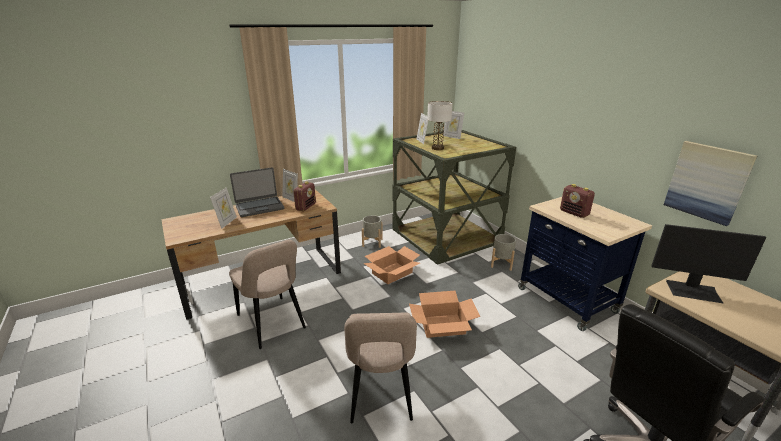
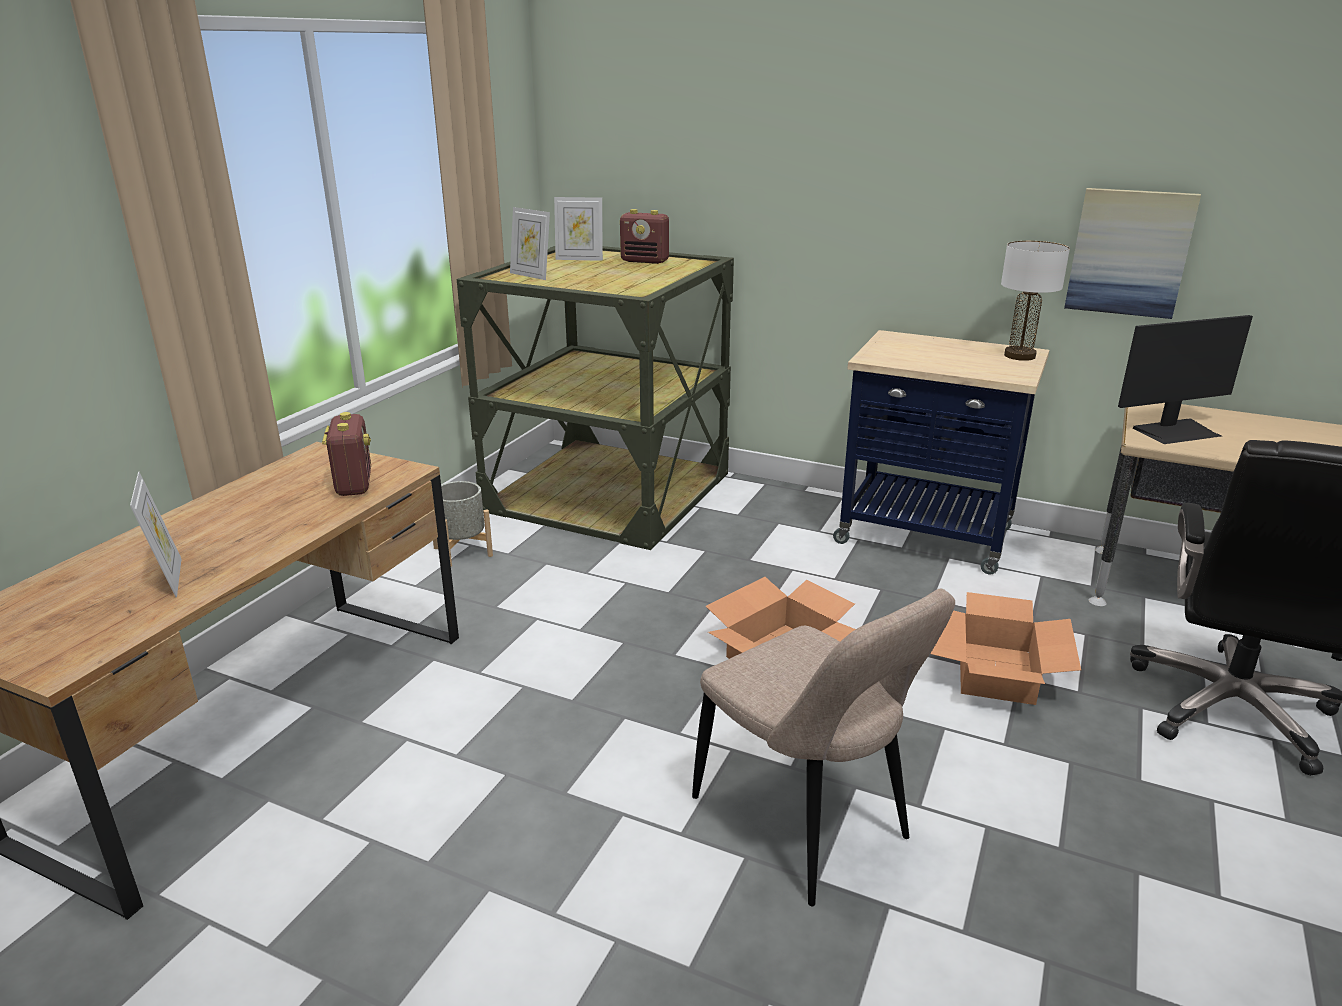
camera: 35 degrees left, 0 degrees up
beige chair [229,240,306,349] -> none
laptop [230,167,284,217] -> none
picture frame [282,169,298,202] -> none
cardboard box [363,246,420,284] -> cardboard box moved to [930,592,1081,705]
table lamp [427,101,453,150] -> table lamp moved to [1001,241,1070,361]
grey planter [491,234,516,271] -> none
radio [560,184,595,218] -> radio moved to [620,209,669,264]

